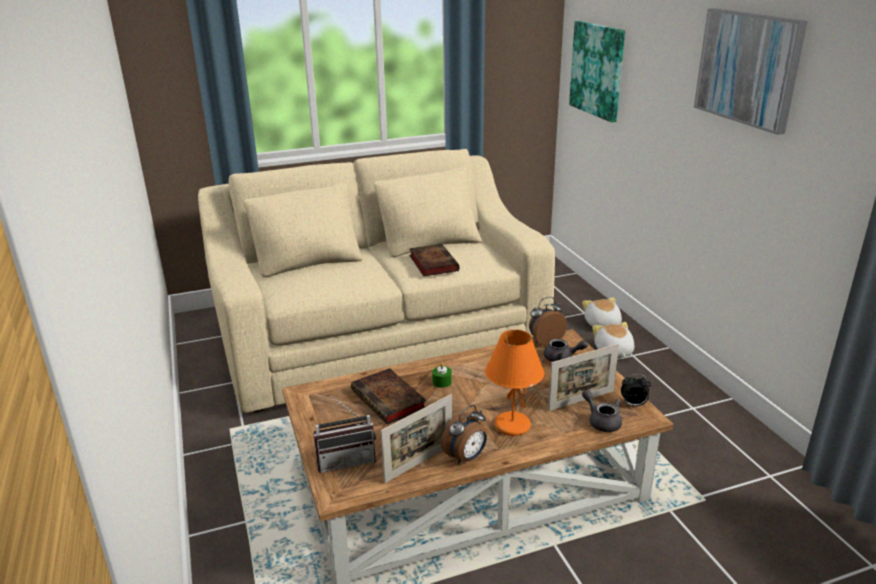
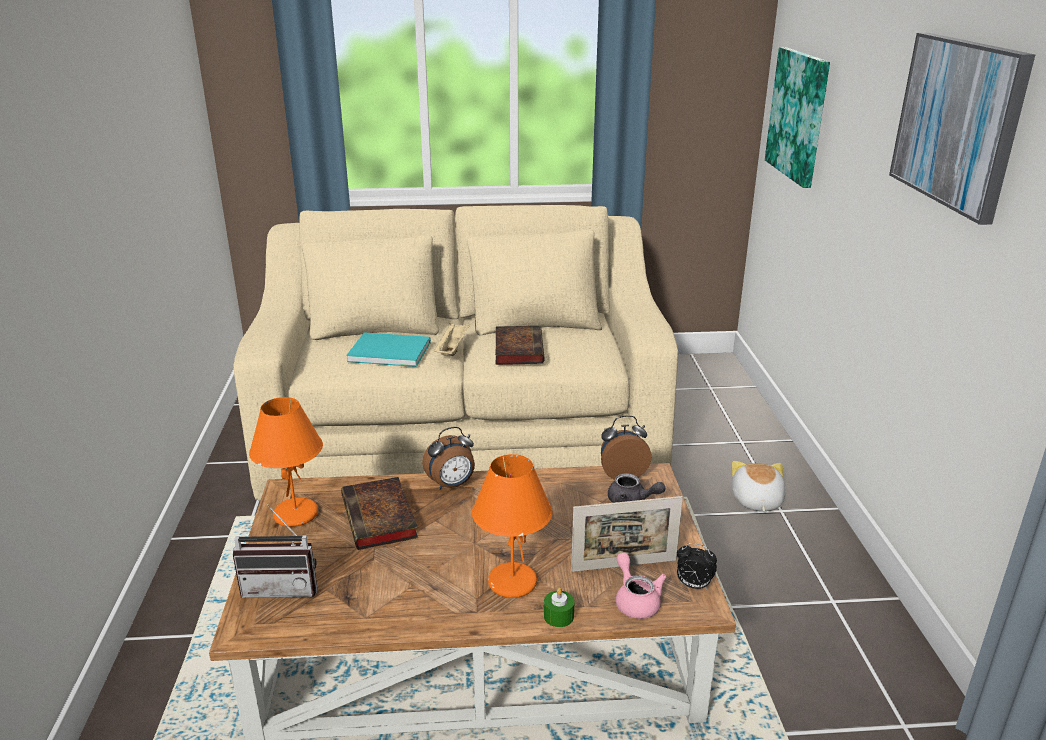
camera: 15 degrees right, 0 degrees up
picture frame [381,394,452,483] -> none
green candle [432,362,452,388] -> green candle moved to [544,588,575,627]
alarm clock [441,405,487,464] -> alarm clock moved to [422,427,475,490]
plush toy [582,297,622,326] -> none
grey teapot [582,390,622,432] -> pink teapot [616,552,666,619]
none -> orange table lamp [249,397,323,527]
none -> turquoise book [346,332,431,367]
none -> beige tray [433,322,471,356]

